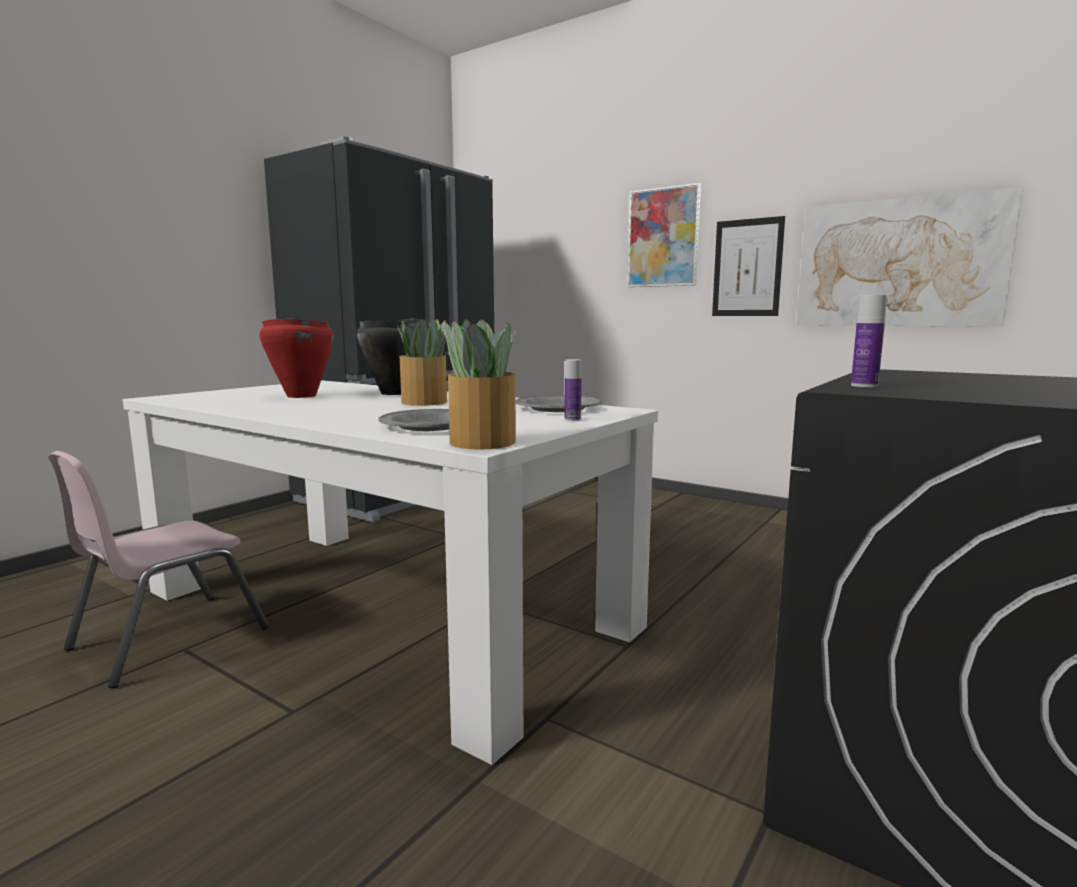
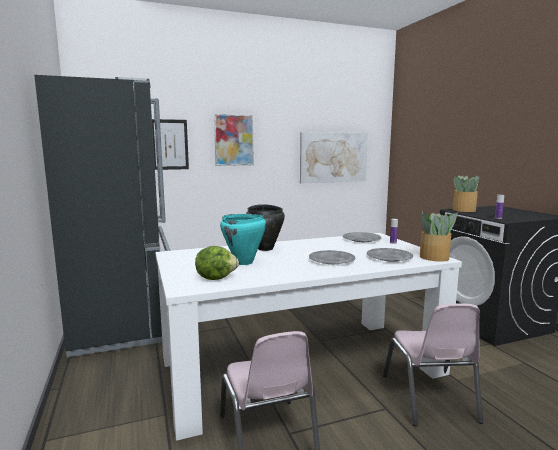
camera: 55 degrees left, 0 degrees up
red cooking pot [259,318,334,398] -> turquoise cooking pot [220,214,266,265]
potted plant [397,318,447,406] -> potted plant moved to [453,175,480,212]
picture [712,216,785,316] -> picture moved to [152,119,189,170]
none -> lettuce [195,246,239,280]
none -> grey plate [309,250,355,264]
none -> pink chair [383,303,483,426]

